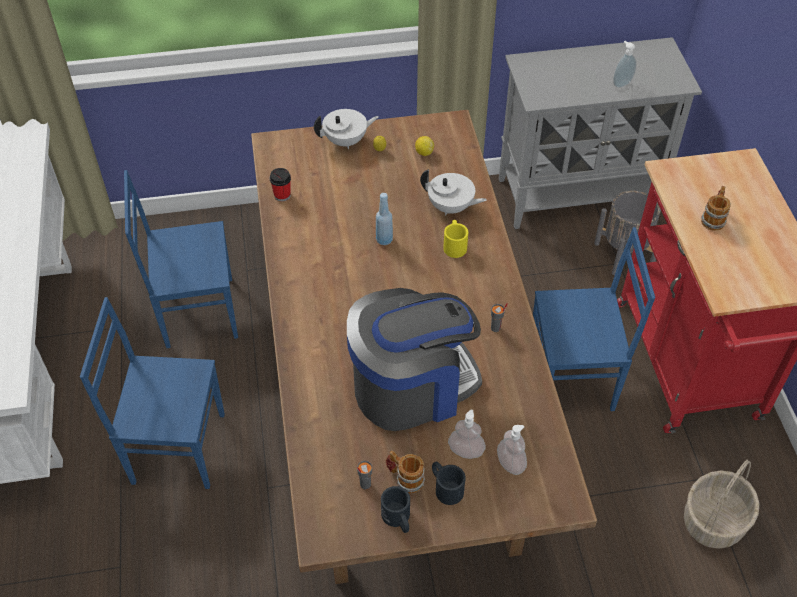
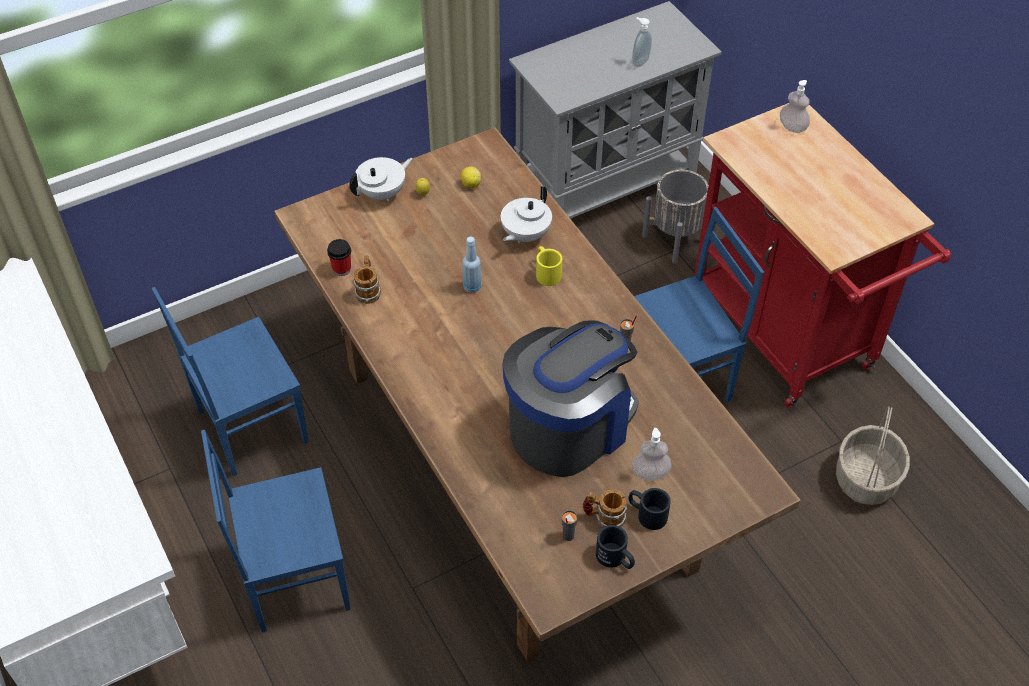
camera: 20 degrees left, 0 degrees up
white teapot [420,169,487,215] -> white teapot turned 120 degrees clockwise [501,186,552,243]
soap dispenser [497,425,527,475] -> soap dispenser moved to [780,80,810,133]
mug [701,186,731,231] -> mug moved to [354,256,381,304]

